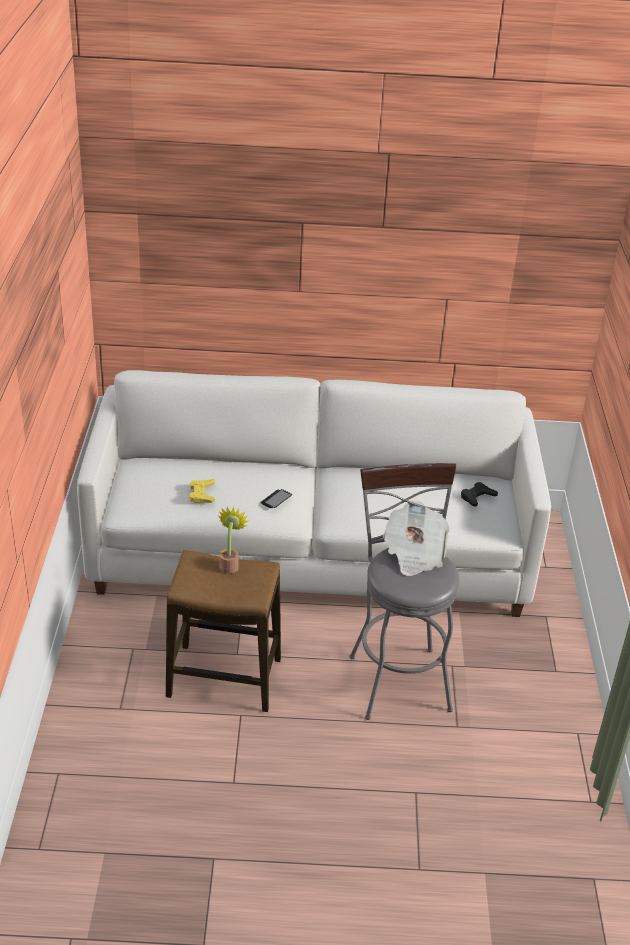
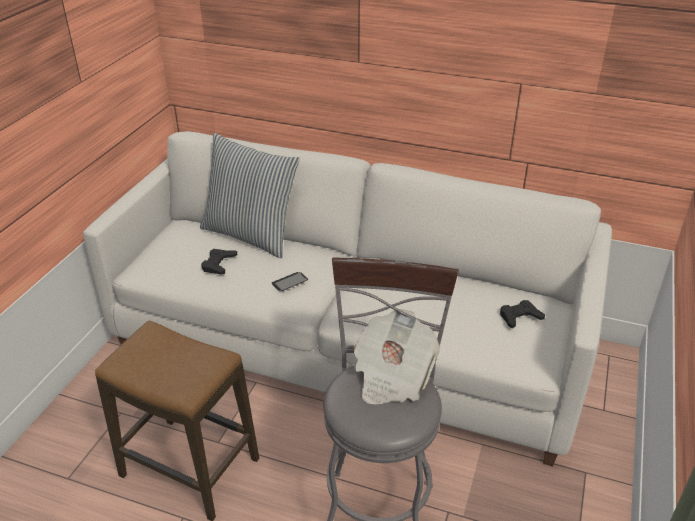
camera: 20 degrees right, 0 degrees up
yellow game controller [189,479,215,503] -> black game controller [201,249,237,275]
potted plant [218,507,248,574] -> none
none -> pillow [200,133,300,258]

